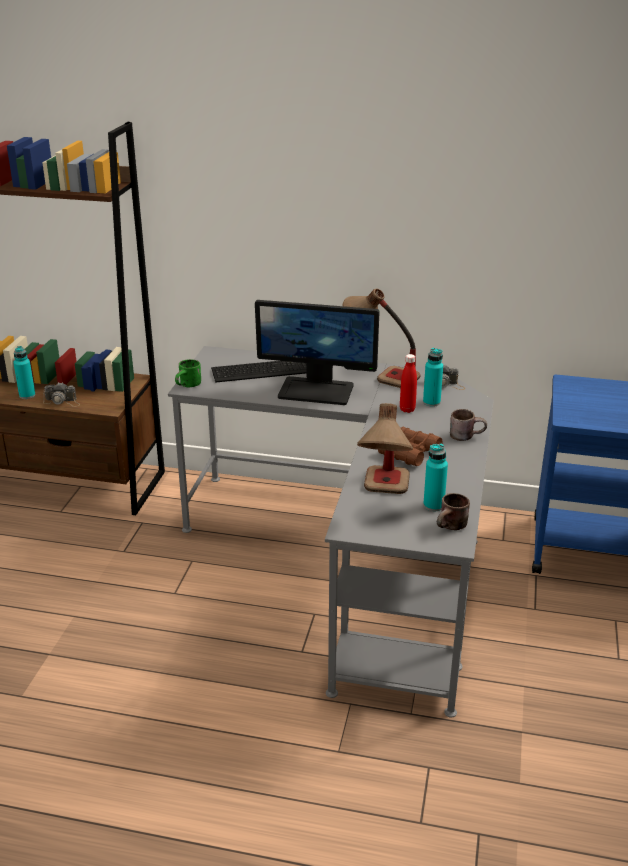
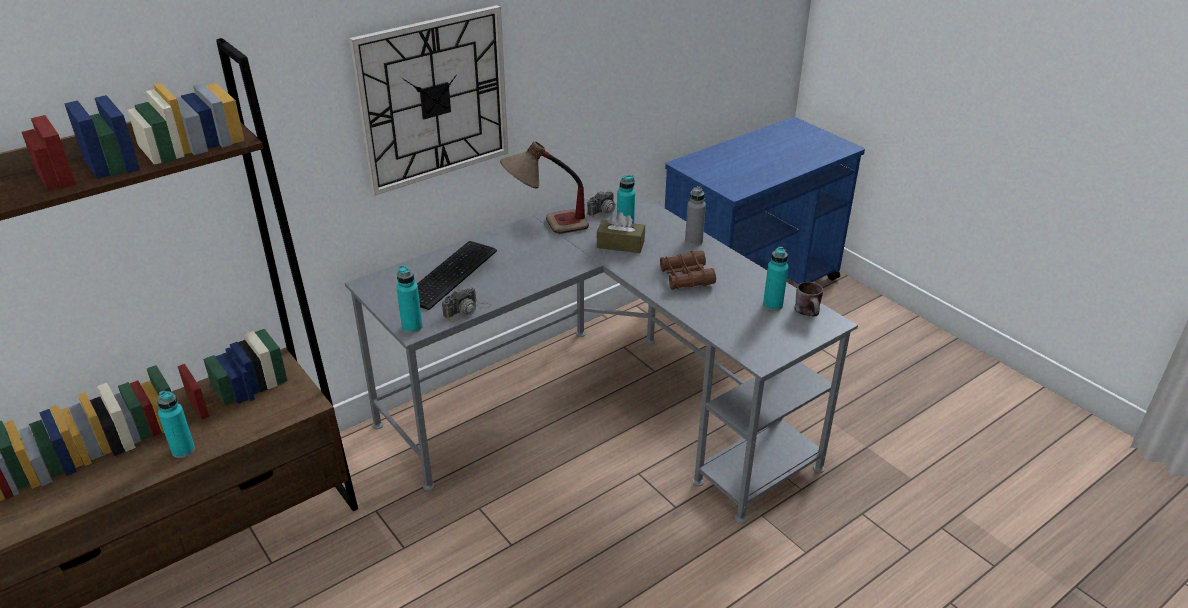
camera: 50 degrees left, 5 degrees up
camera [43,382,80,407] -> camera moved to [442,286,491,322]
green mug [175,359,201,387] -> turquoise bottle [396,266,423,333]
monitor [255,300,380,405] -> none
table lamp [357,403,413,494] -> none
red bottle [400,354,417,413] -> brown tissue box [597,212,645,253]
brown mug [450,409,487,441] -> grey bottle [685,186,706,246]
none -> wall clock [349,5,508,196]

